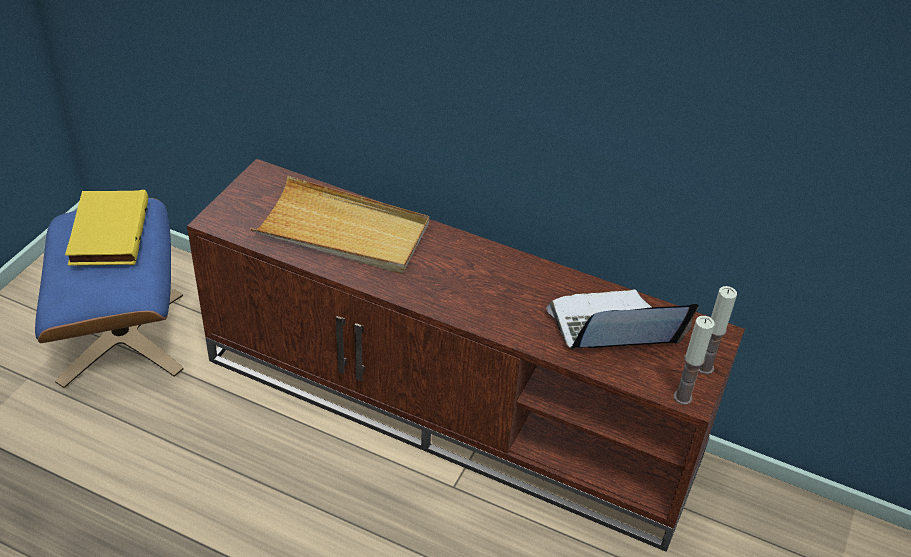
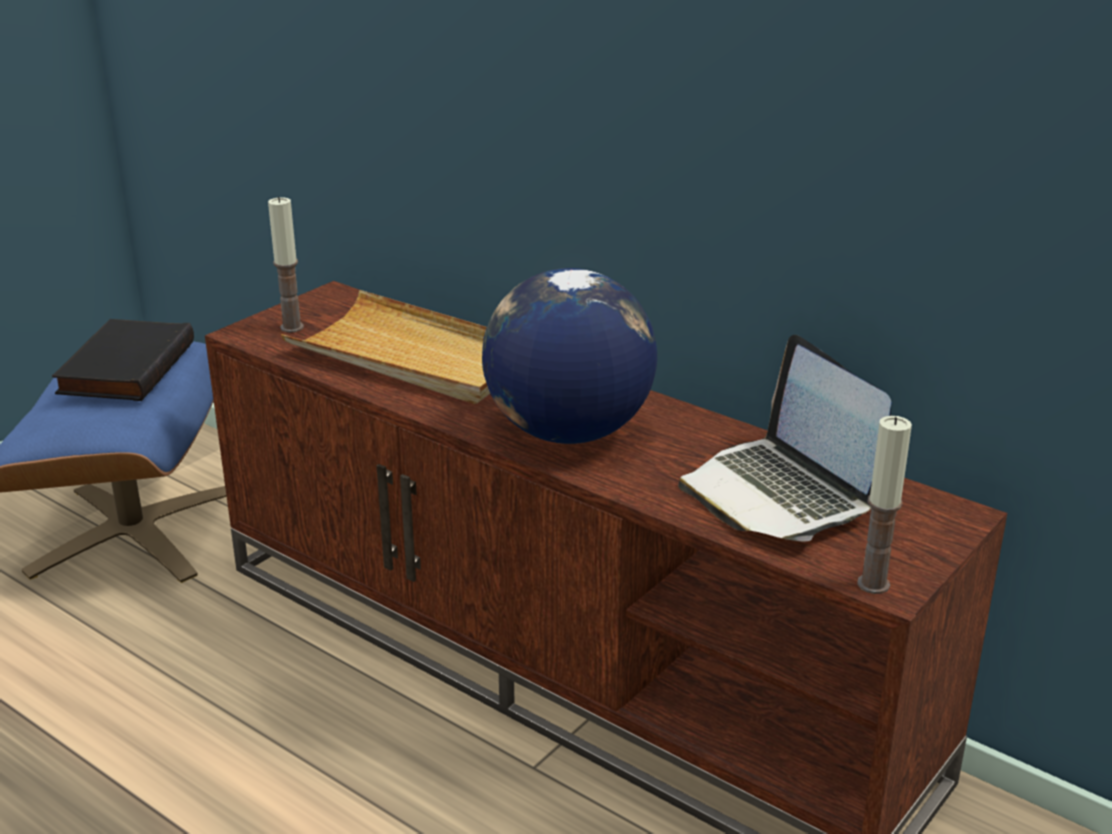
camera: 15 degrees right, 15 degrees down
yellow book [65,190,148,266] -> black book [52,319,194,401]
laptop [546,289,699,349] -> laptop turned 120 degrees counterclockwise [678,335,892,542]
candle [699,286,737,374] -> candle moved to [268,197,304,333]
none -> globe [482,268,657,444]

